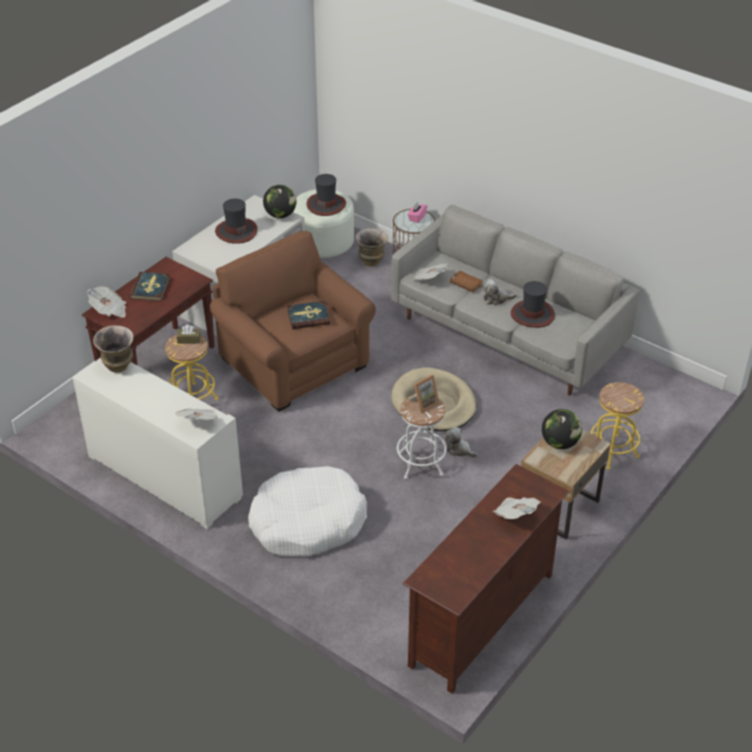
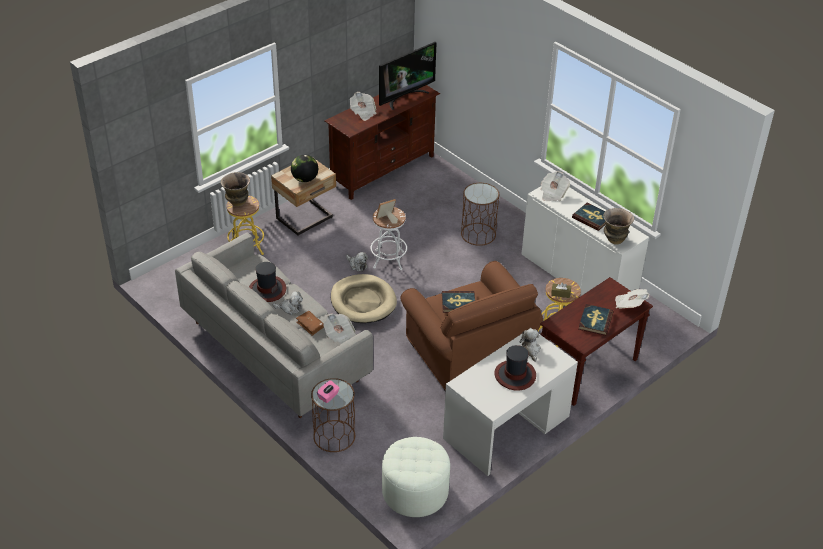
camera: 170 degrees left, 0 degrees up
white dog bed [248,466,367,557] -> brown side table [461,183,499,246]
globe [263,185,296,218] -> none
hat [307,174,346,216] -> none
vase [355,228,388,267] -> vase moved to [221,172,250,206]
none -> television [379,42,437,110]
none -> plush toy [520,329,541,362]
none -> book [572,203,606,231]

